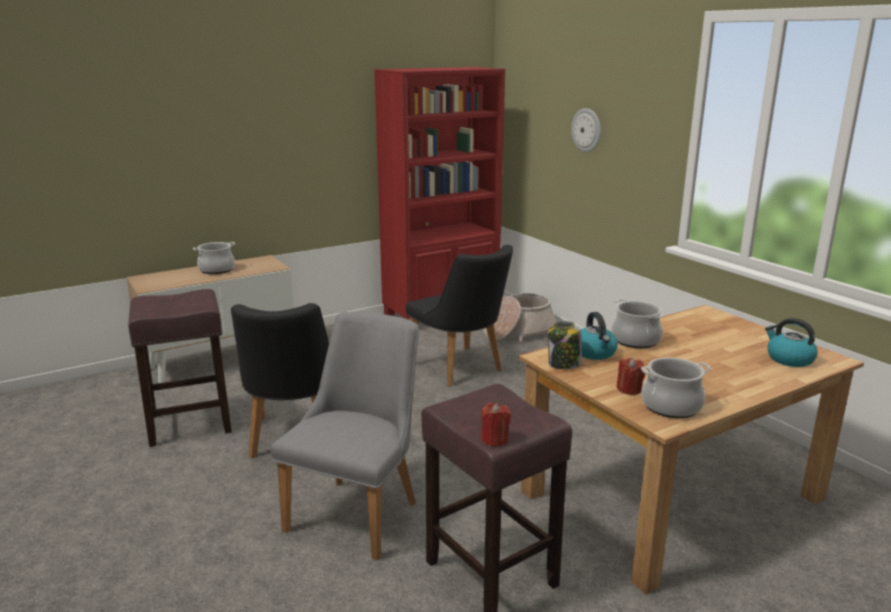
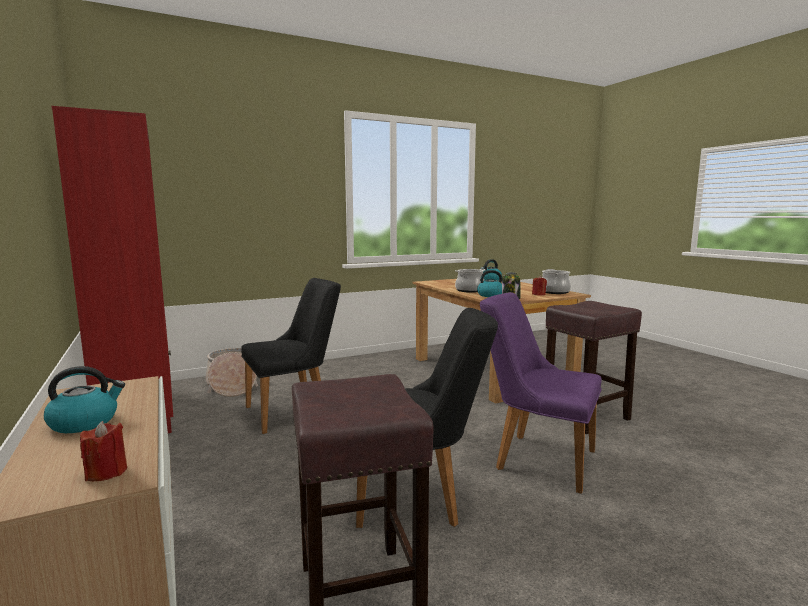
camera: 85 degrees left, 10 degrees down
cooking pot [193,242,235,274] -> kettle [44,366,125,433]
grey chair [271,312,418,561] -> purple chair [480,292,602,494]
red candle [481,403,511,446] -> red candle moved to [80,421,127,481]
wall clock [571,108,601,152] -> none

